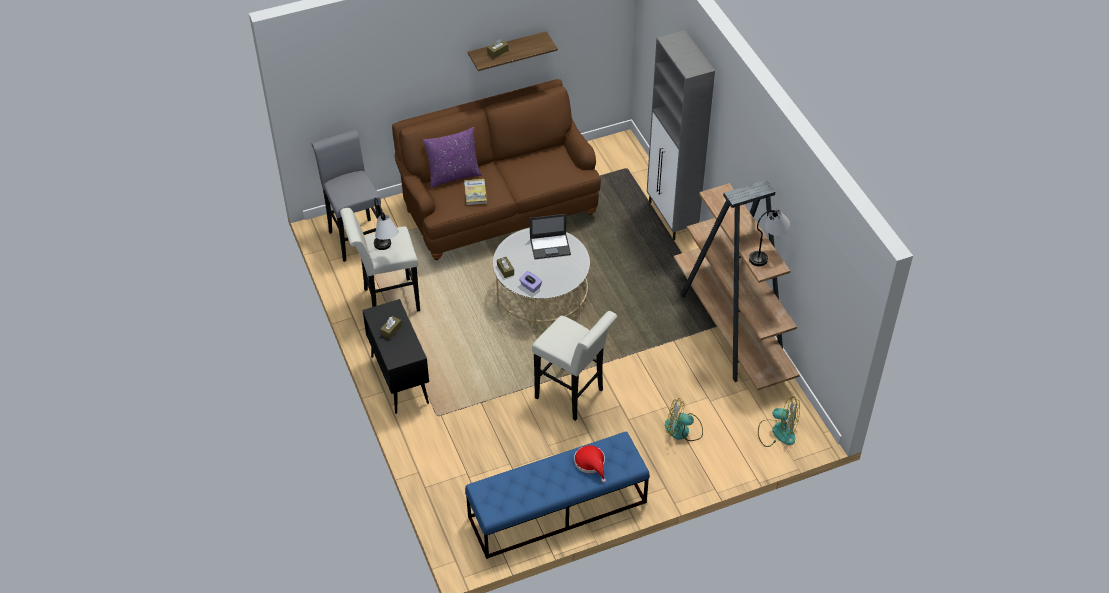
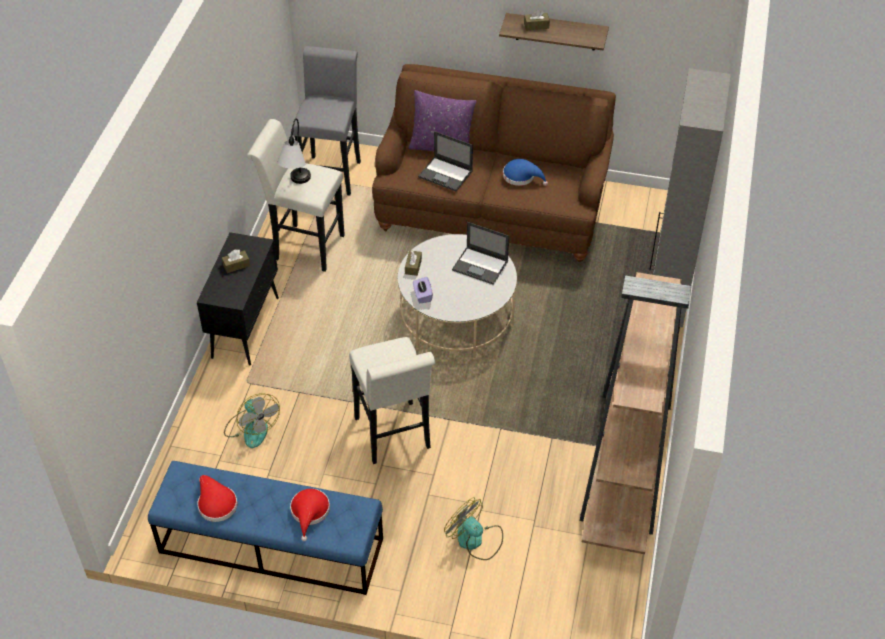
camera: 35 degrees right, 0 degrees up
book [464,179,487,205] -> laptop [418,131,473,191]
table lamp [749,209,790,266] -> none
fan [758,397,800,447] -> fan moved to [224,393,280,448]
none -> red hat [198,475,237,522]
none -> blue hat [503,159,548,186]

